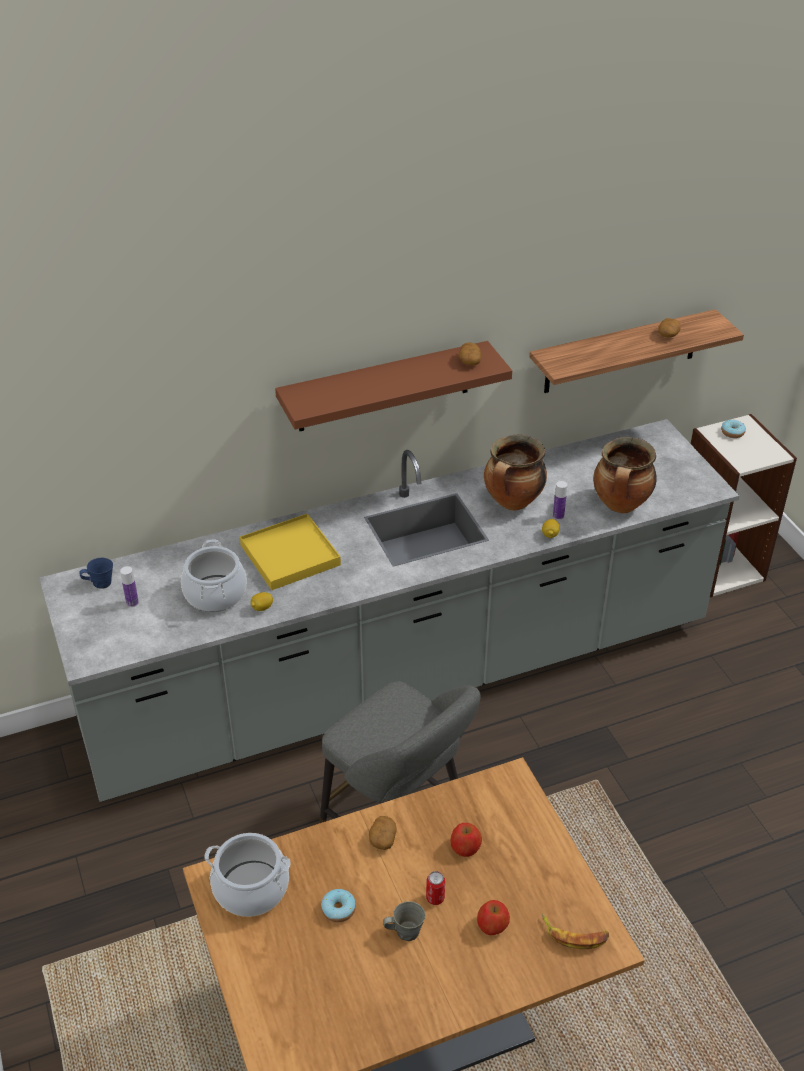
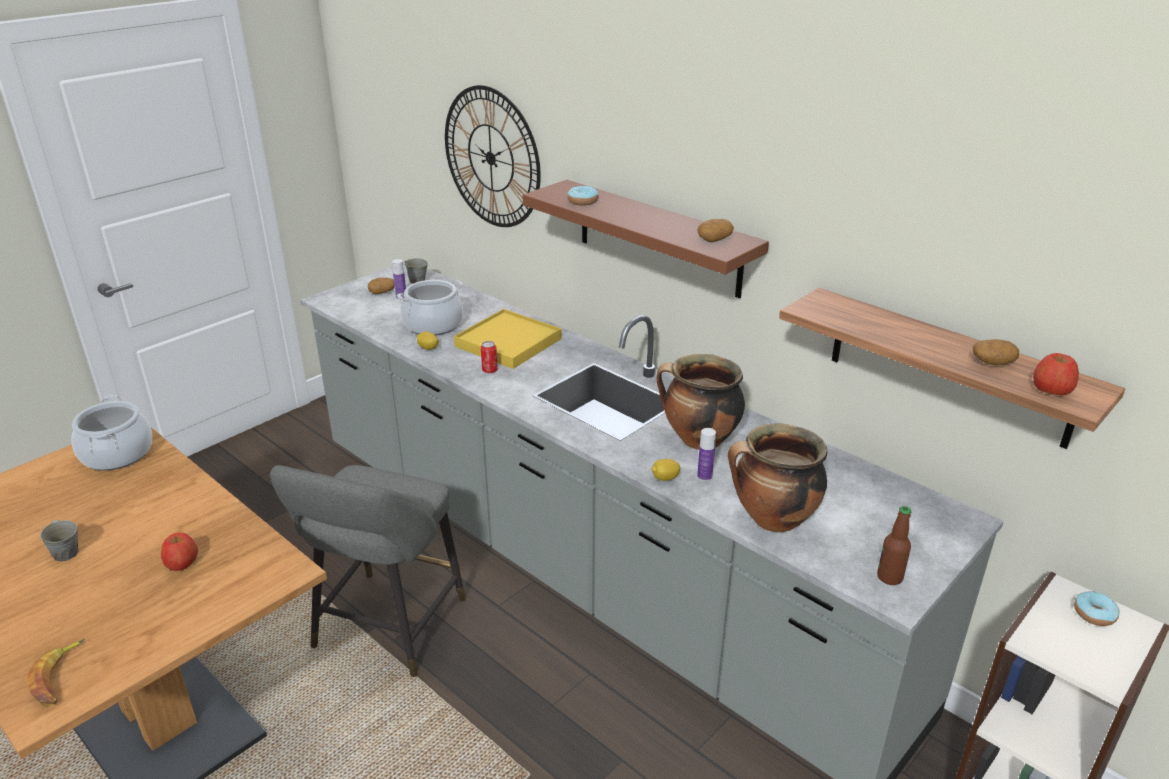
camera: 65 degrees right, 10 degrees down
blue mug [79,558,113,589] -> grey mug [405,258,428,284]
donut [321,889,356,922] -> donut moved to [567,186,599,206]
potato [369,816,396,850] -> potato moved to [368,277,394,294]
can [426,871,445,905] -> can moved to [481,341,498,373]
apple [477,900,510,935] -> apple moved to [1033,353,1079,395]
none -> wall clock [445,85,541,227]
none -> bottle [877,506,911,585]

